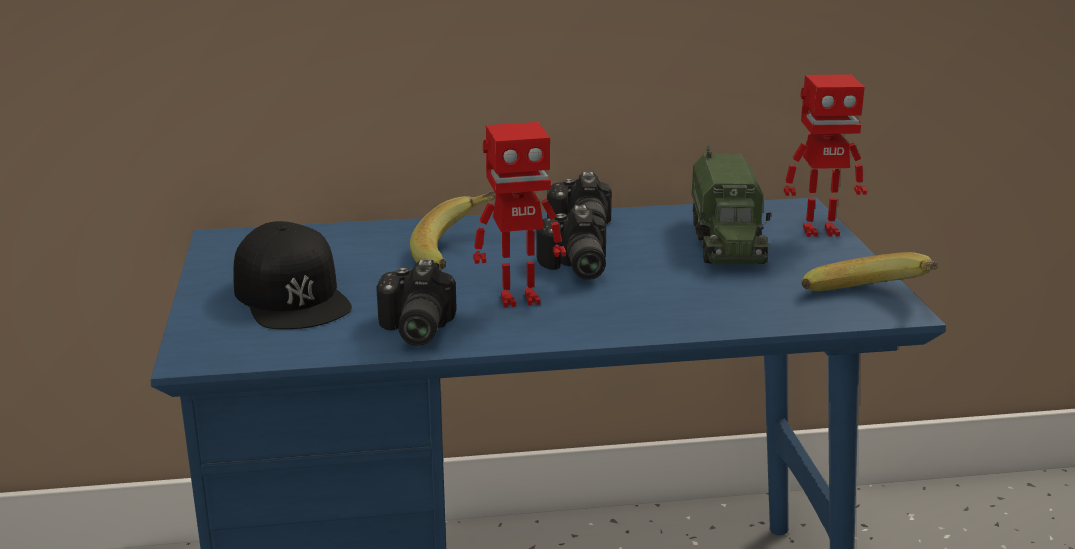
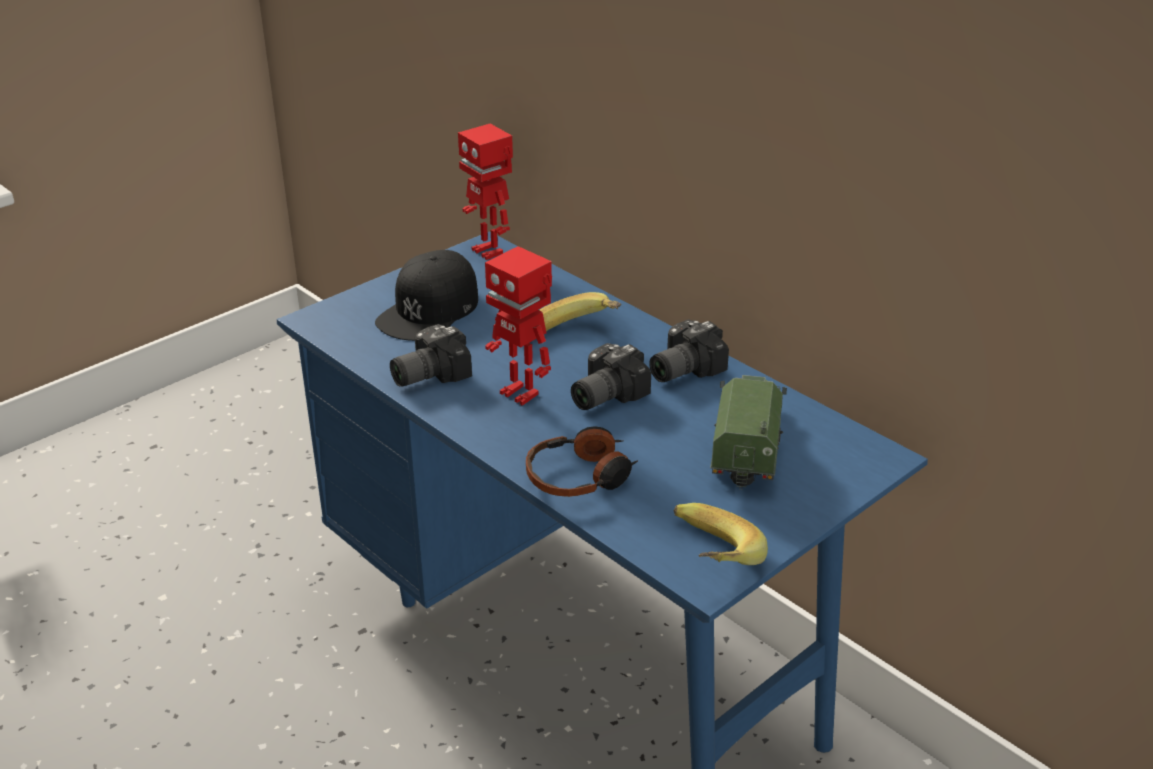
camera: 55 degrees right, 10 degrees up
toy truck [691,146,771,264] -> toy truck turned 135 degrees clockwise [710,375,787,490]
toy robot [784,74,867,237] -> toy robot moved to [458,124,513,260]
none -> headphones [526,426,638,497]

